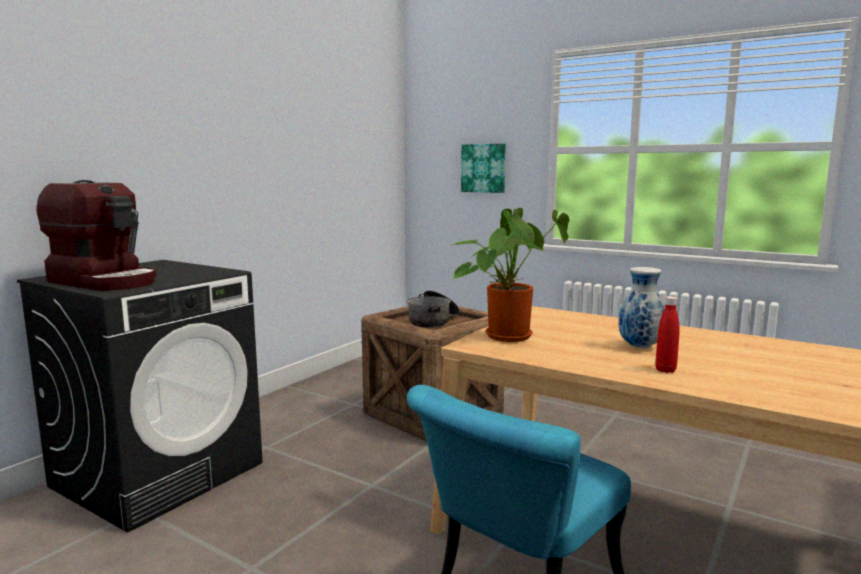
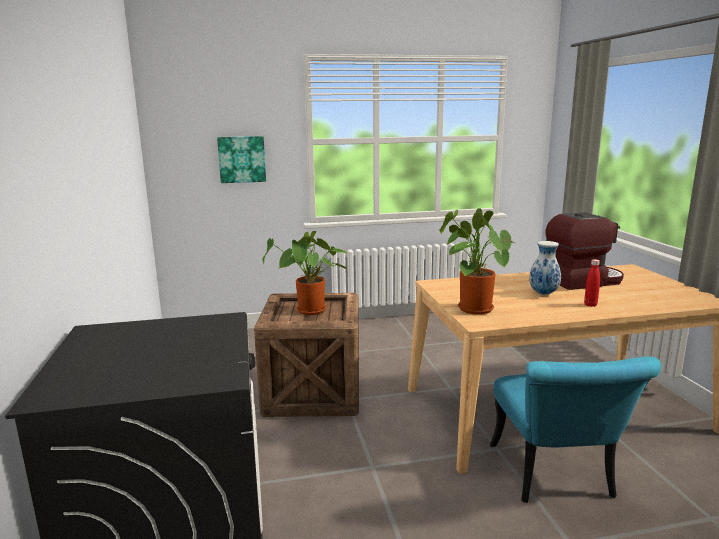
camera: 45 degrees left, 5 degrees up
coffee machine [36,180,157,291] -> coffee machine moved to [545,212,624,290]
cooking pot [407,290,460,327] -> potted plant [262,231,348,315]

